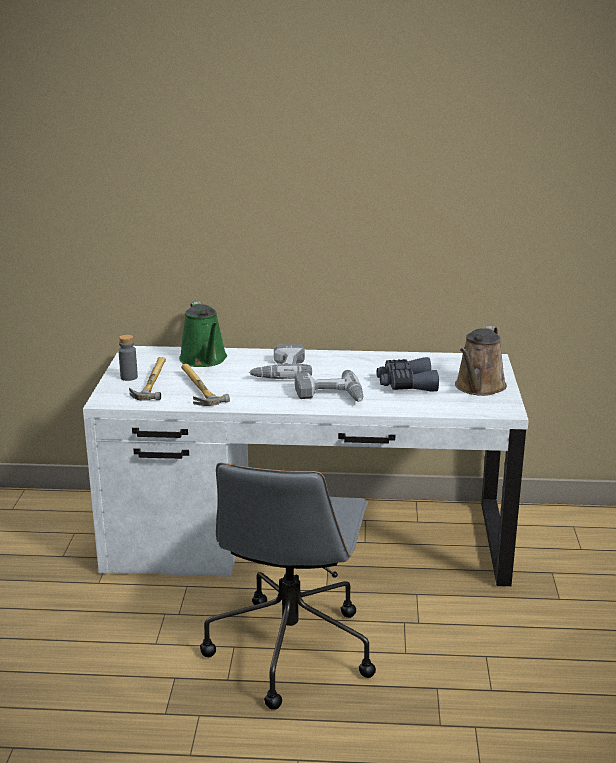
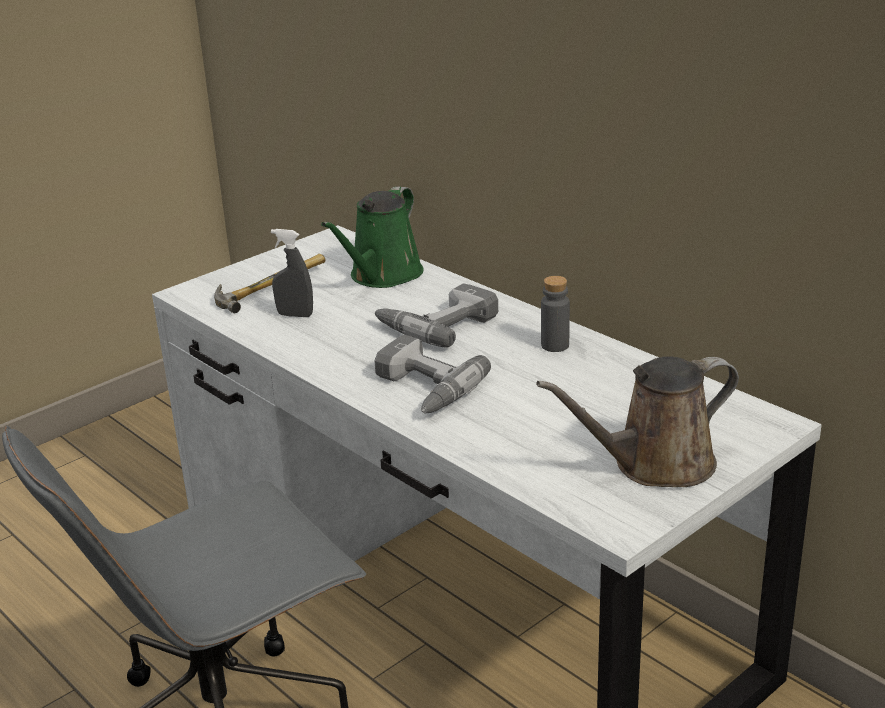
camera: 45 degrees right, 5 degrees up
grey bottle [118,335,138,381] -> grey bottle moved to [541,276,570,352]
hammer [181,364,230,406] -> grey spray bottle [271,229,313,317]
grey binoculars [377,357,439,392] -> none

